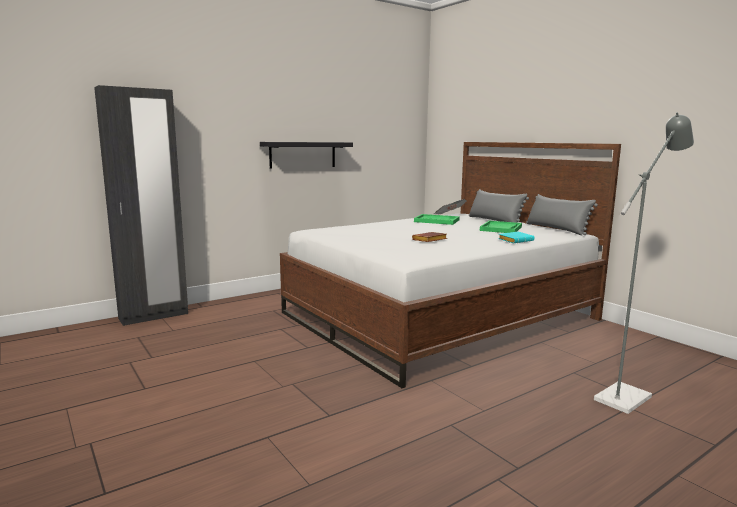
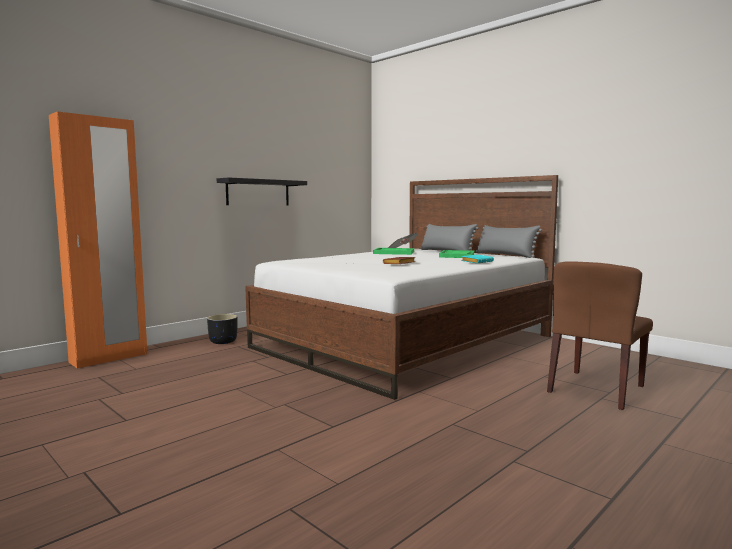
camera: 10 degrees left, 5 degrees down
black wardrobe [94,85,188,326] -> orange wardrobe [49,111,147,369]
grey floor lamp [594,112,694,414] -> brown chair [547,261,653,410]
none -> black planter [207,314,237,344]

